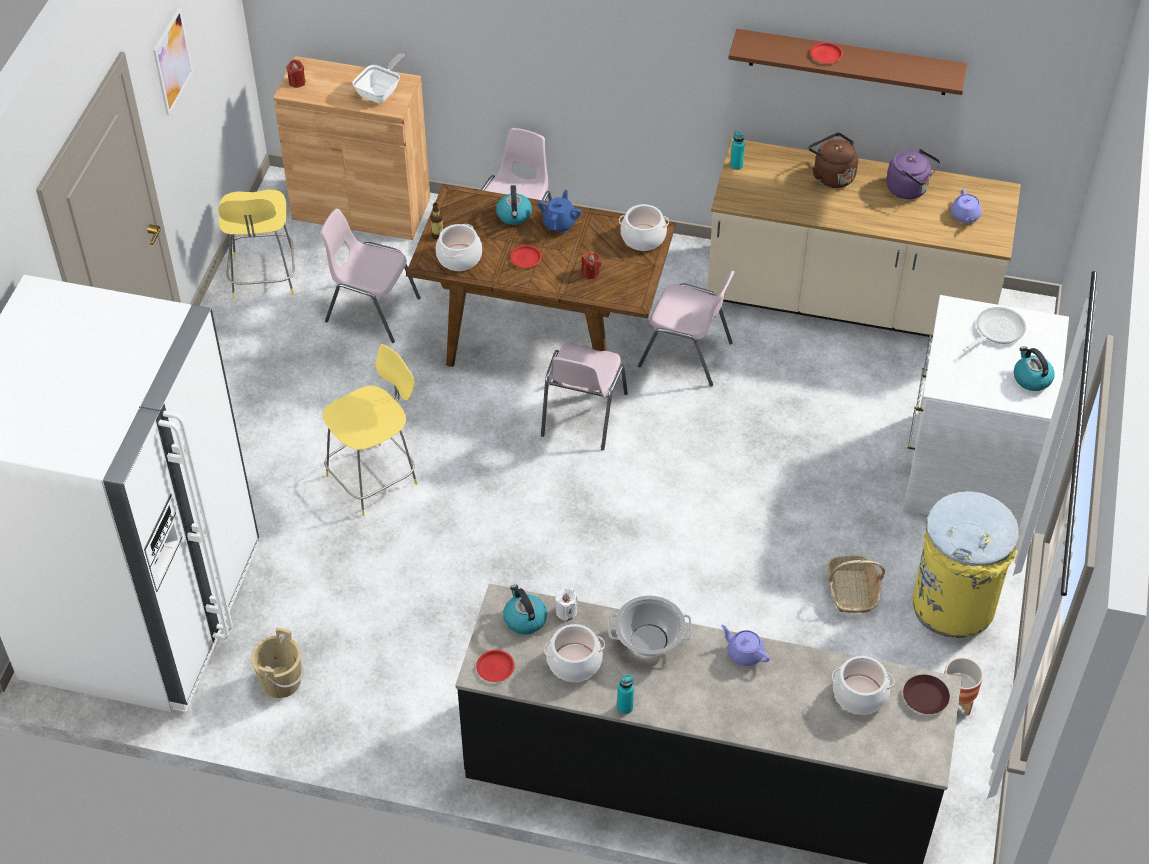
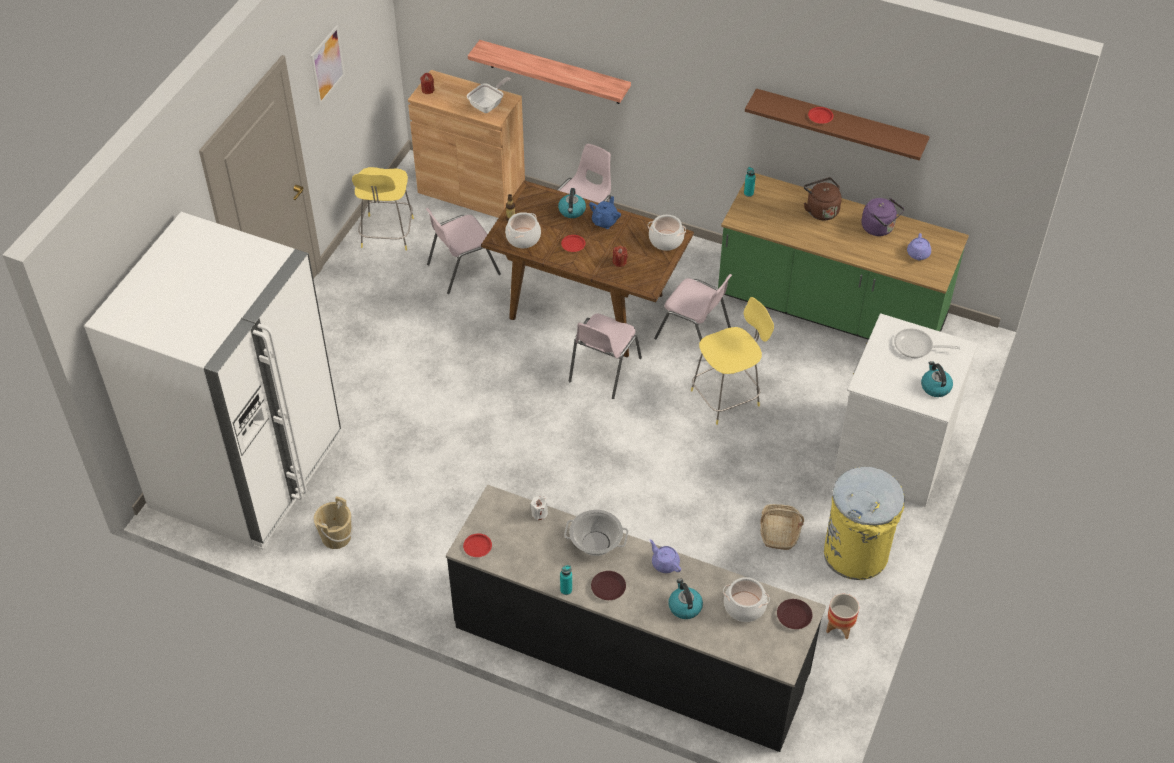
camera: 10 degrees right, 0 degrees up
pink chair [320,209,421,343] -> pink chair turned 60 degrees counterclockwise [426,208,501,294]
yellow stool [323,344,418,516] -> yellow stool moved to [691,297,774,425]
kettle [503,584,547,635] -> kettle moved to [668,579,703,619]
cooking pot [544,624,605,682] -> none
beige counter [707,138,1021,338] -> green counter [718,173,969,340]
frying pan [963,307,1026,352] -> frying pan turned 135 degrees counterclockwise [894,328,960,358]
none -> shelf [468,40,631,104]
none -> brown plate [591,571,626,600]

